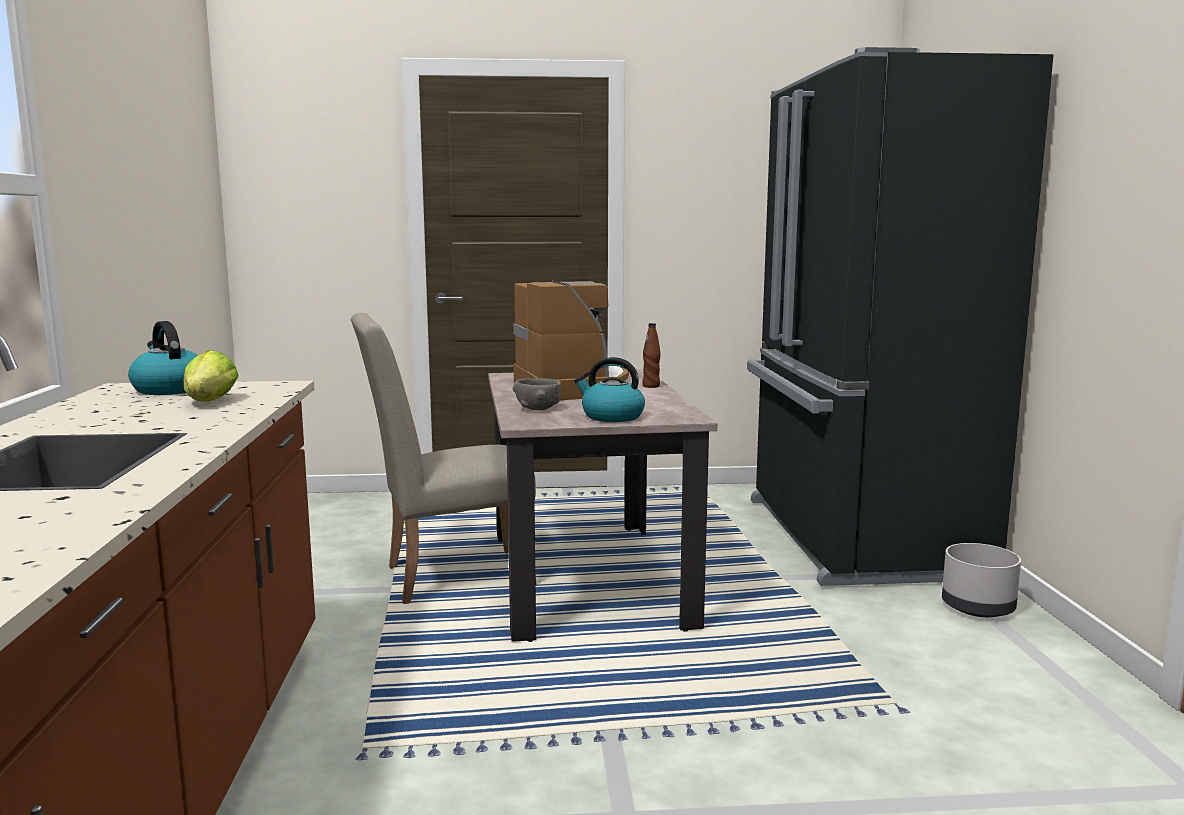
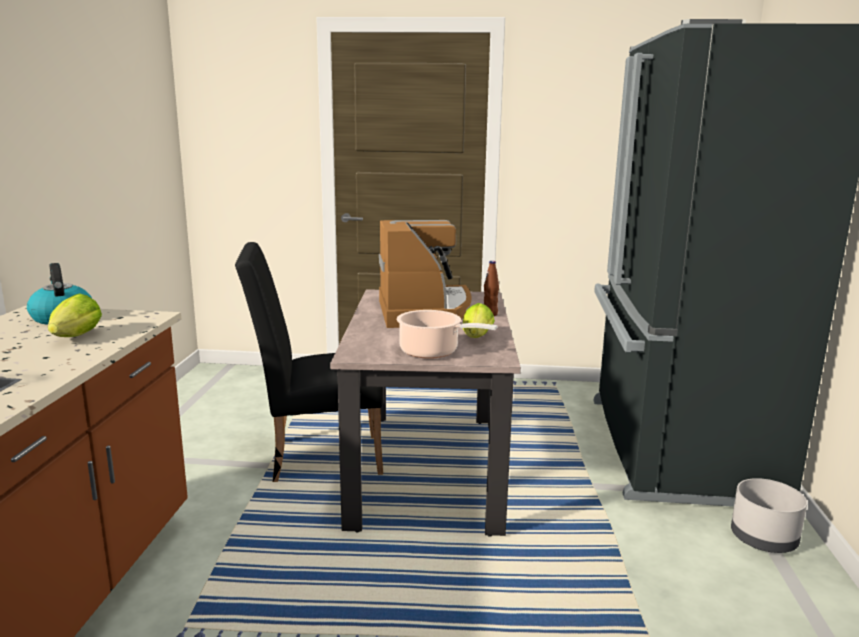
camera: 10 degrees right, 5 degrees up
beige chair [351,313,536,604] -> black chair [235,242,383,482]
grey bowl [513,378,561,410] -> none
kettle [574,357,645,422] -> cooking pot [397,310,497,359]
none -> lettuce [463,303,495,338]

